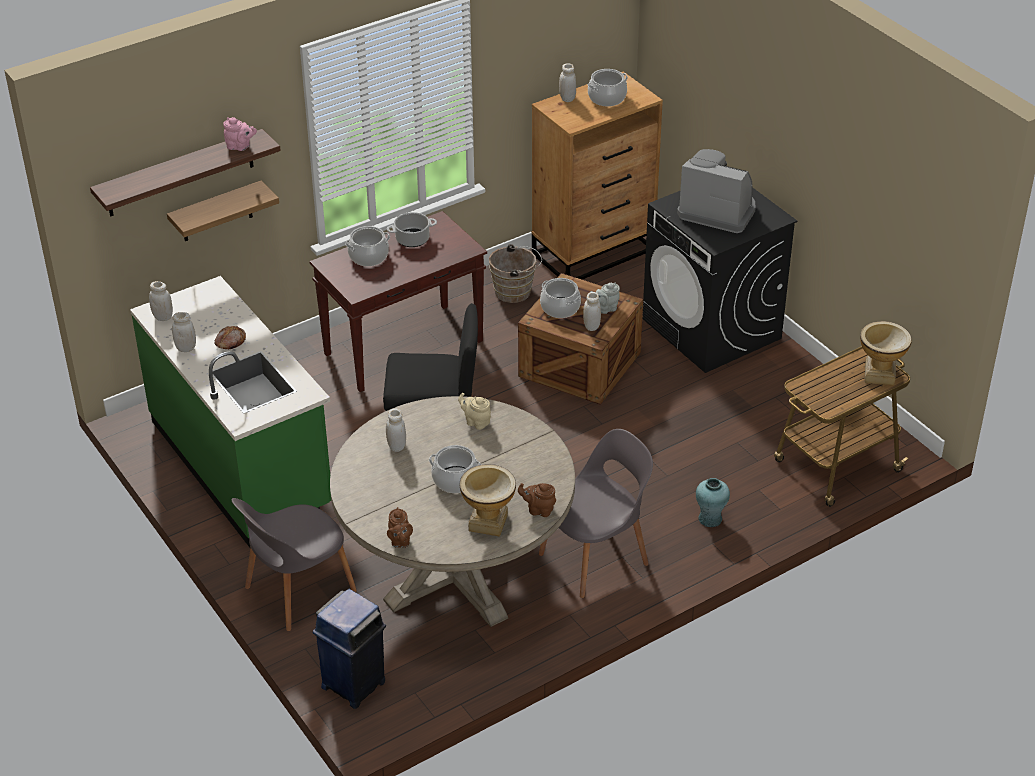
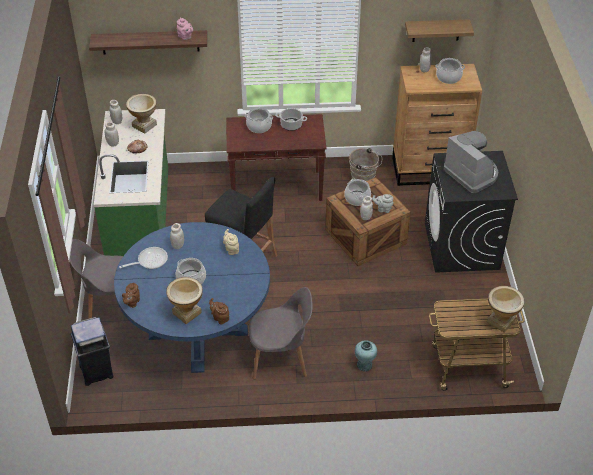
camera: 30 degrees right, 5 degrees up
shelf [167,181,279,241] -> shelf moved to [405,19,474,42]
beige dining table [330,396,575,627] -> blue dining table [114,222,270,373]
none -> frying pan [119,247,168,269]
none -> vase [126,93,157,133]

